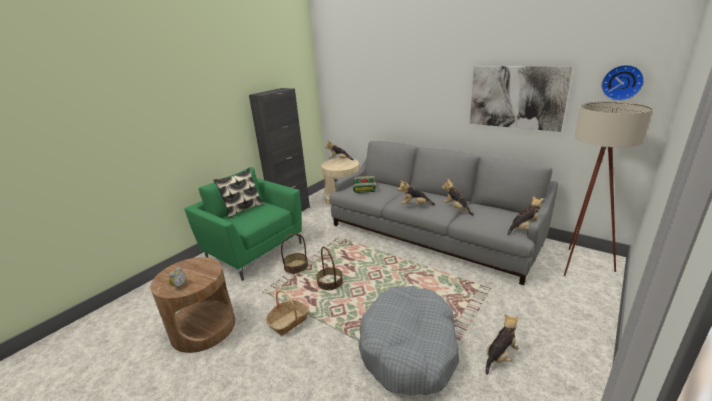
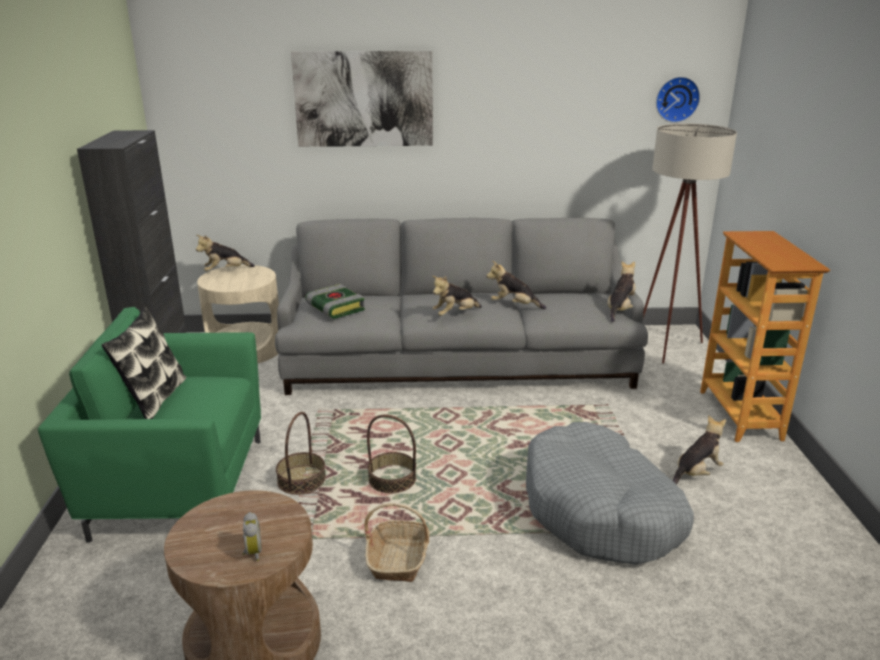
camera: 40 degrees left, 0 degrees up
picture [470,66,573,132] -> picture moved to [291,51,433,147]
plush toy [486,314,519,375] -> plush toy turned 45 degrees clockwise [673,415,726,485]
none -> bookcase [700,231,830,442]

